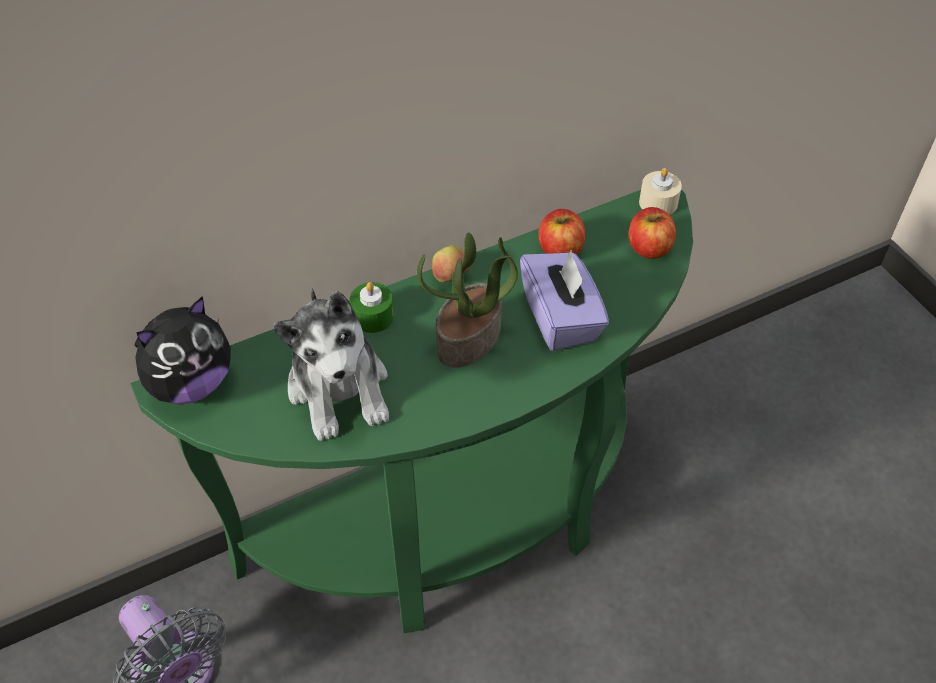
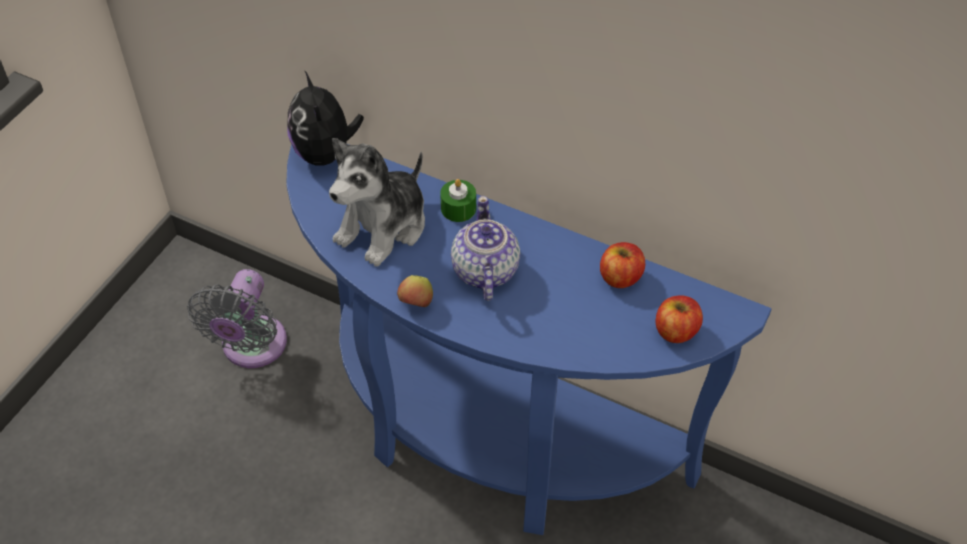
camera: 55 degrees right, 0 degrees up
green console table [130,190,693,633] -> blue console table [286,144,771,535]
plush toy [135,296,231,405] -> plush toy turned 60 degrees clockwise [288,71,364,166]
potted plant [417,233,518,368] -> teapot [451,196,520,301]
apple [432,245,471,283] -> apple moved to [397,275,433,307]
purple tissue box [520,251,609,351] -> none
beige candle [639,168,682,215] -> none

